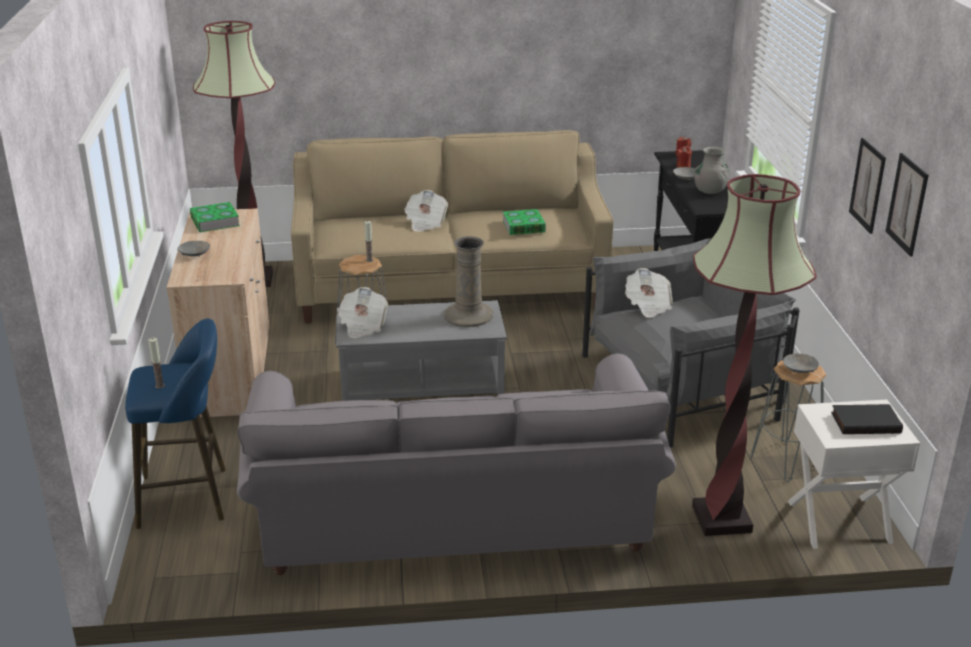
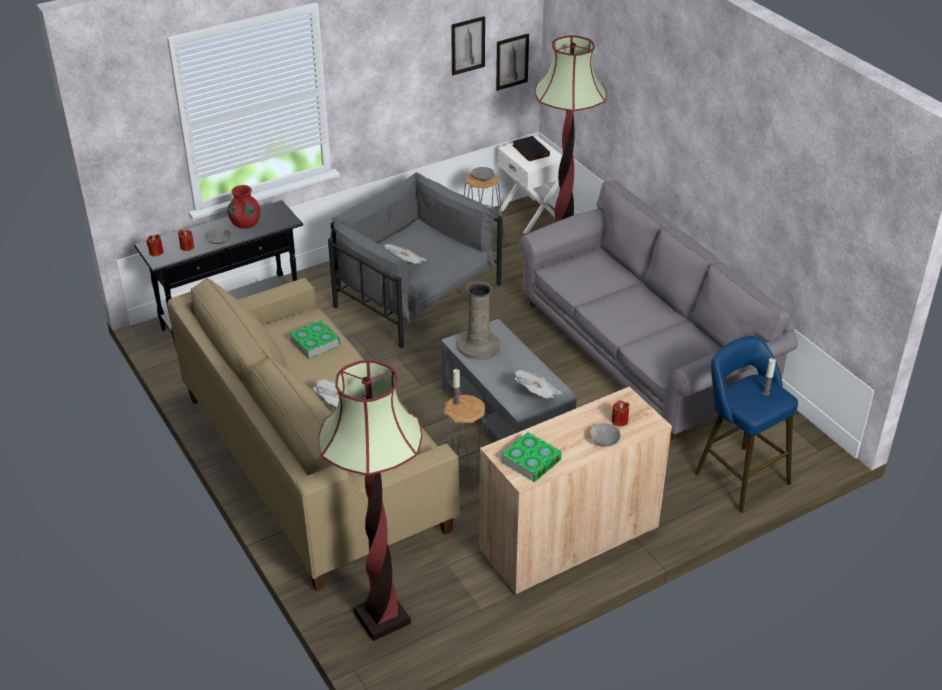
camera: 115 degrees left, 10 degrees up
grey vase [694,147,729,194] -> red vase [227,185,260,229]
picture [849,138,886,234] -> picture moved to [496,33,529,91]
none -> red candle [612,400,629,426]

